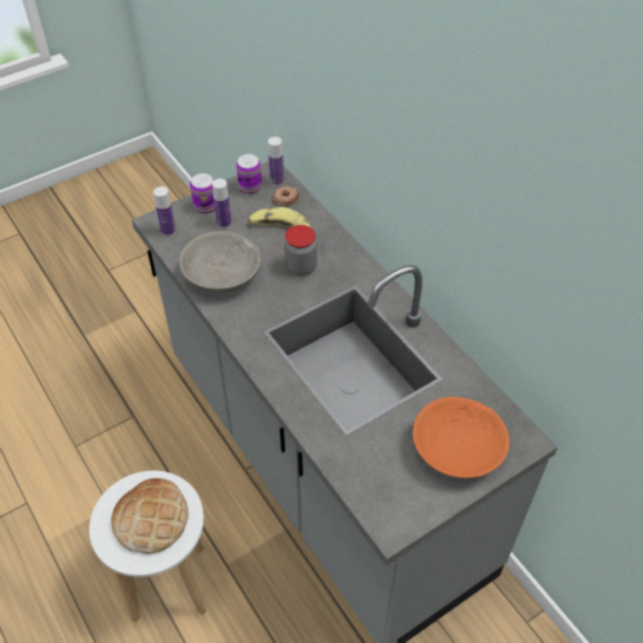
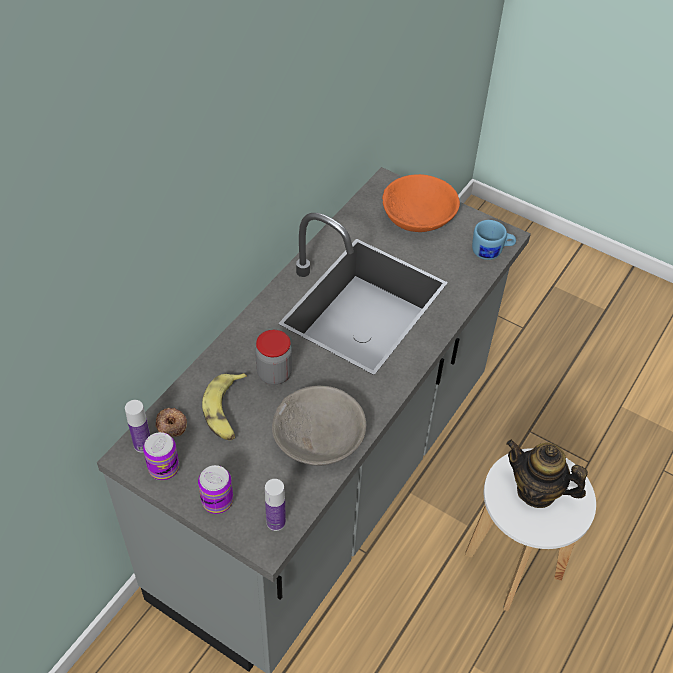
camera: 115 degrees left, 0 degrees up
bread [111,478,188,554] -> teapot [506,440,588,508]
bottle [212,179,232,228] -> none
none -> blue mug [472,220,516,260]

